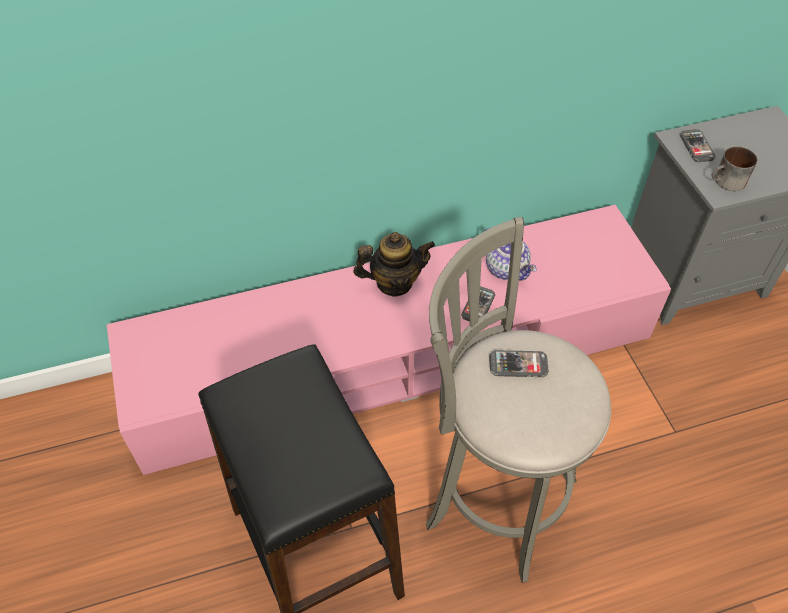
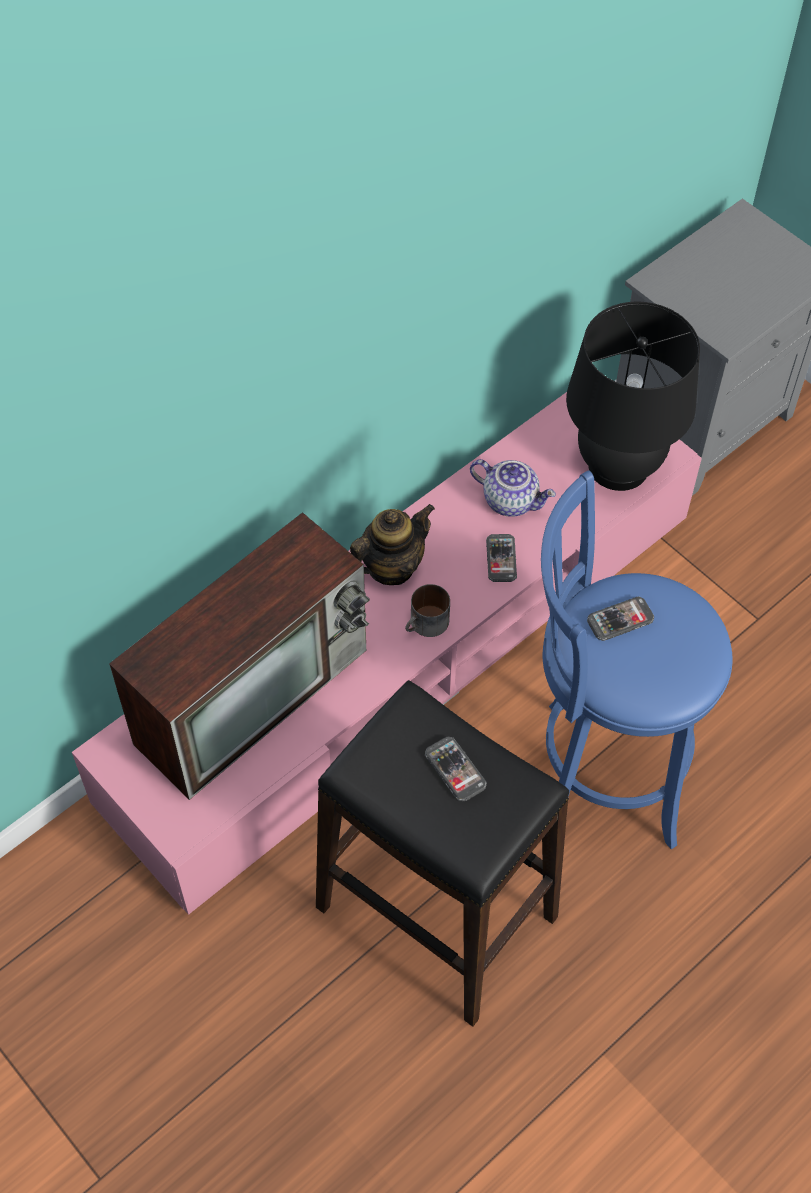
camera: 25 degrees left, 5 degrees up
grey stool [426,217,611,583] -> blue stool [541,470,732,849]
phone [680,129,716,162] -> phone moved to [425,737,487,801]
mug [711,146,757,191] -> mug moved to [405,584,450,637]
none -> television [109,512,370,800]
none -> black table lamp [566,302,700,491]

